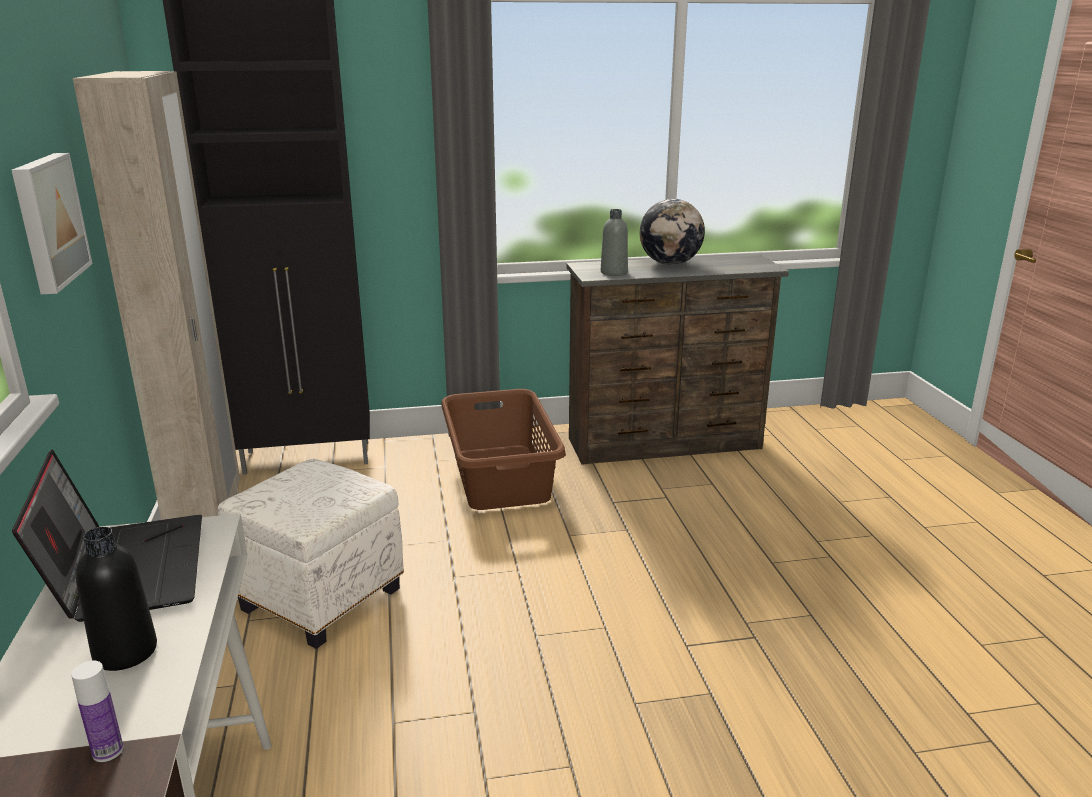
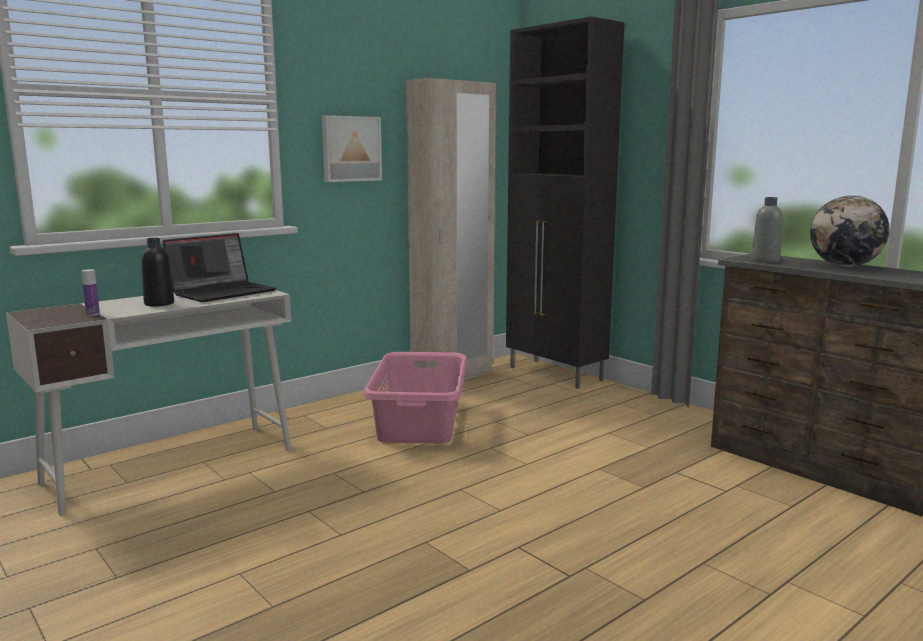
camera: 60 degrees right, 10 degrees down
white ottoman [218,459,404,649] -> pink laundry basket [363,352,467,444]
brown laundry basket [441,389,566,510] -> none

